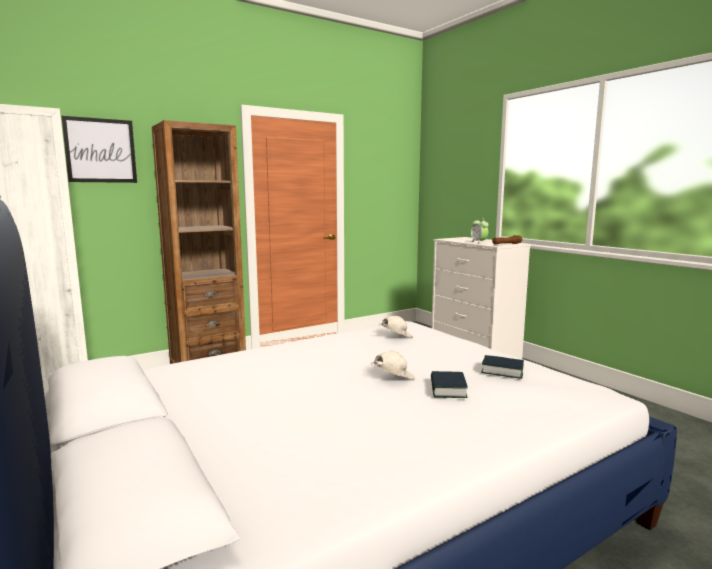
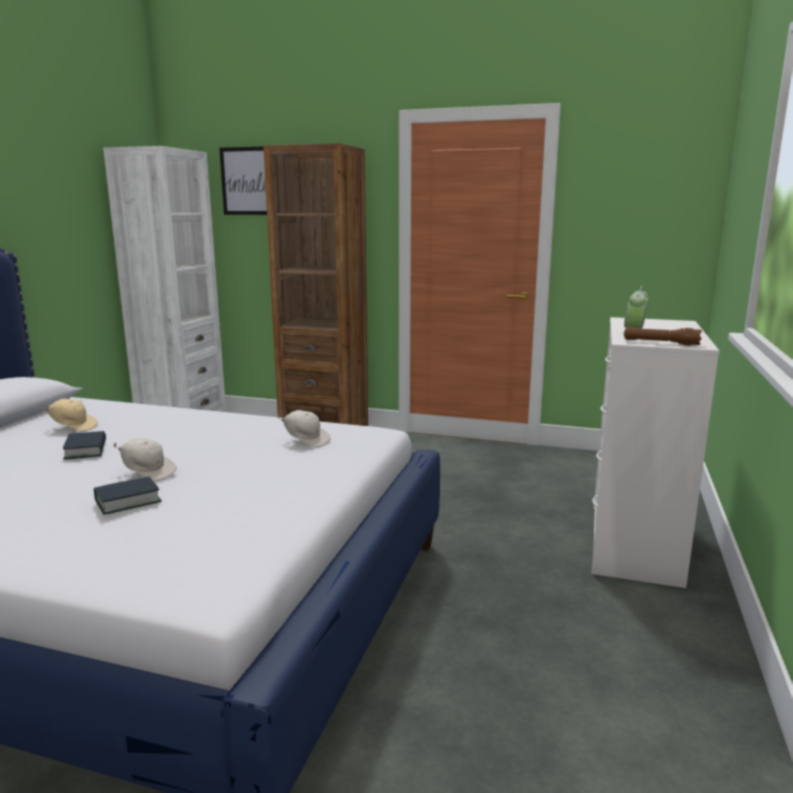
camera: 50 degrees right, 5 degrees up
book [481,355,524,379] -> book moved to [63,431,106,460]
none -> beige cap [39,399,98,431]

